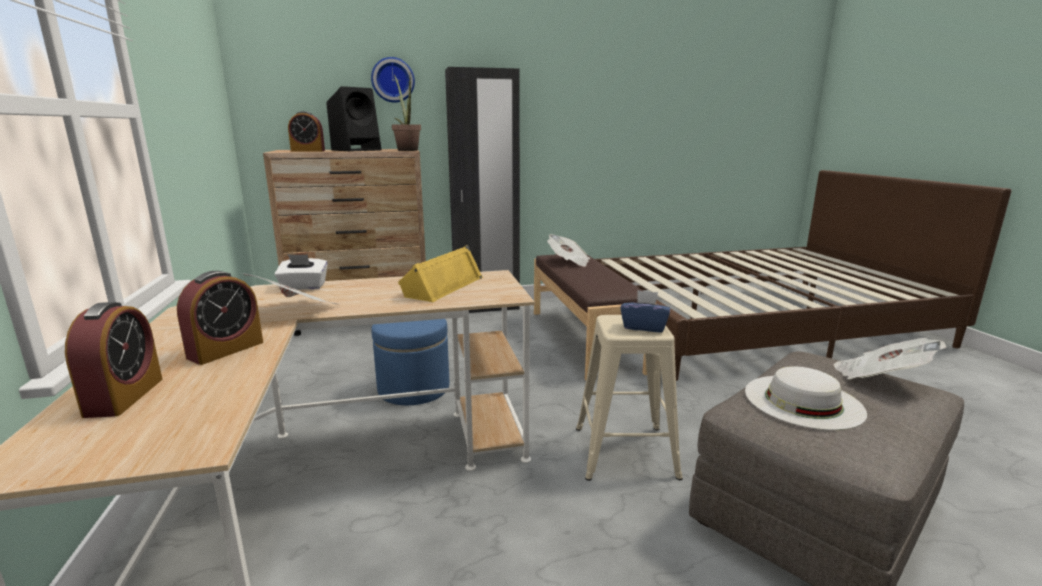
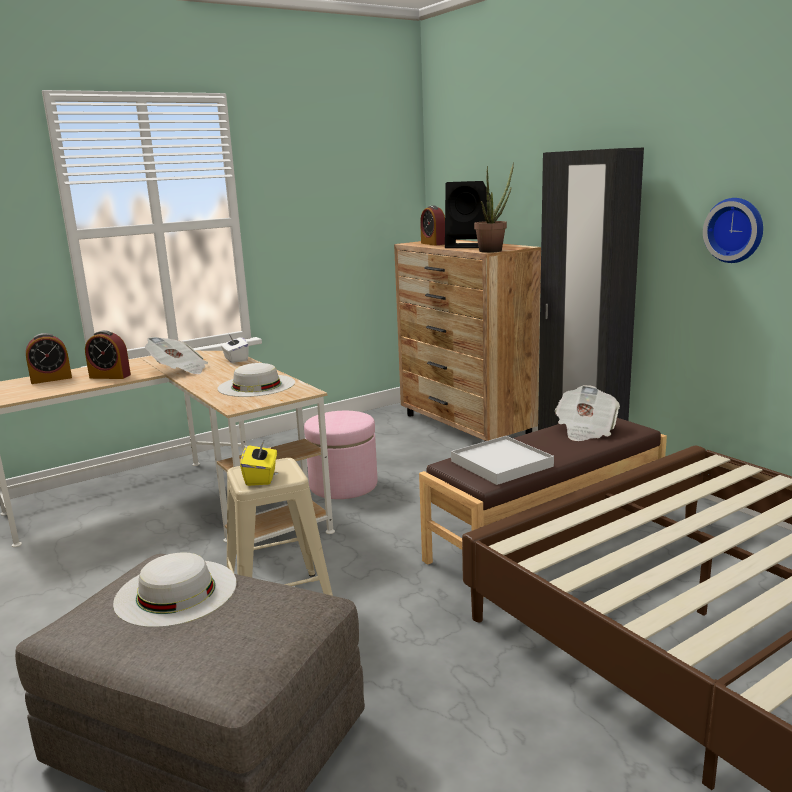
camera: 70 degrees right, 0 degrees up
wall clock [371,57,415,103] -> wall clock moved to [703,198,763,263]
blue ottoman [371,319,449,405] -> pink ottoman [304,411,378,499]
yellow speaker [398,245,483,302] -> white hat [217,363,295,397]
blue tissue box [620,290,670,332] -> yellow tissue box [240,439,277,486]
newspaper [833,338,946,379] -> none
none -> white tray [451,436,554,485]

